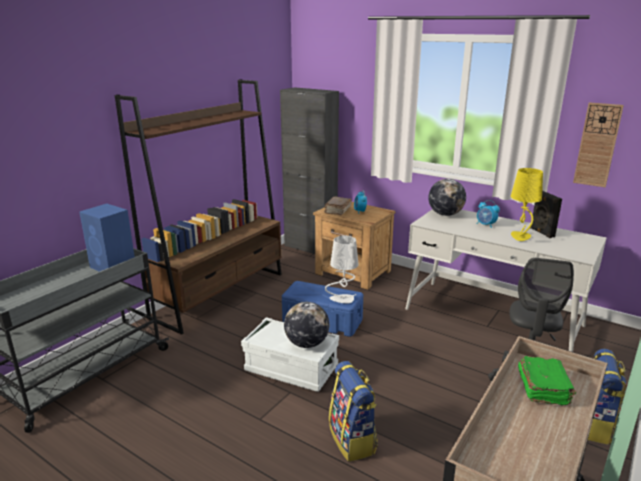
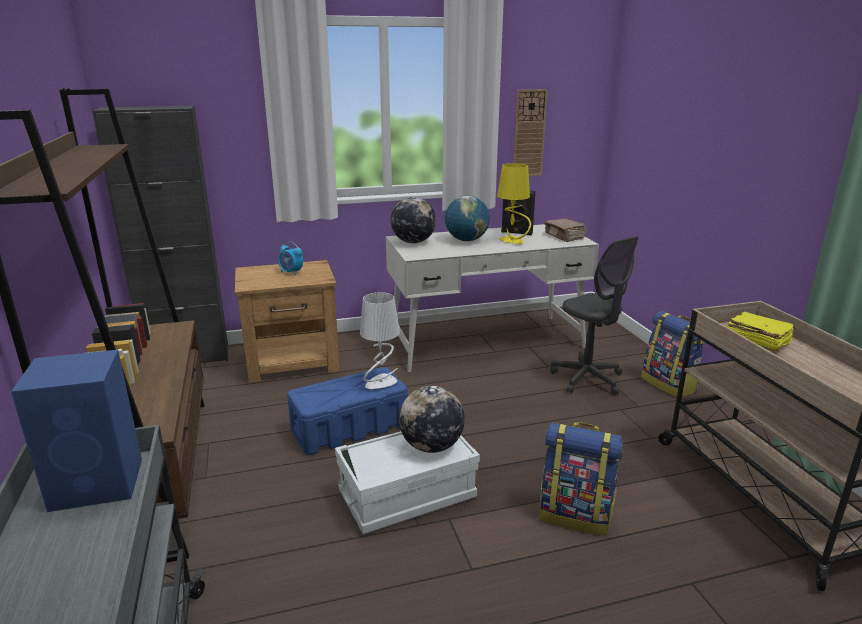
camera: 50 degrees left, 0 degrees up
brown book [324,197,352,215] -> brown book moved to [544,218,587,242]
alarm clock [477,200,500,228] -> globe [445,196,490,241]
green book [518,356,576,405] -> yellow book [726,311,796,351]

